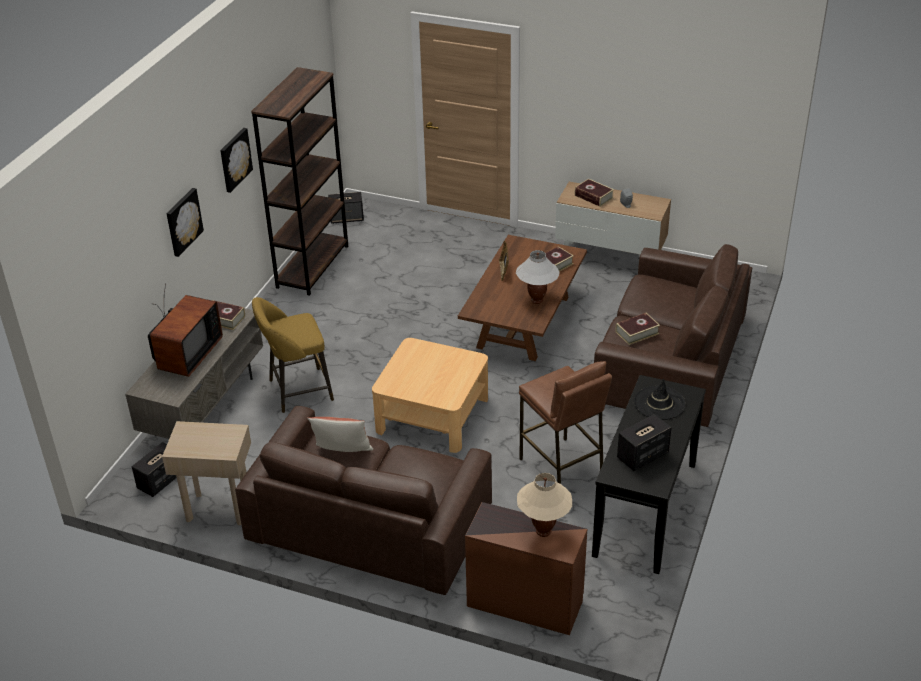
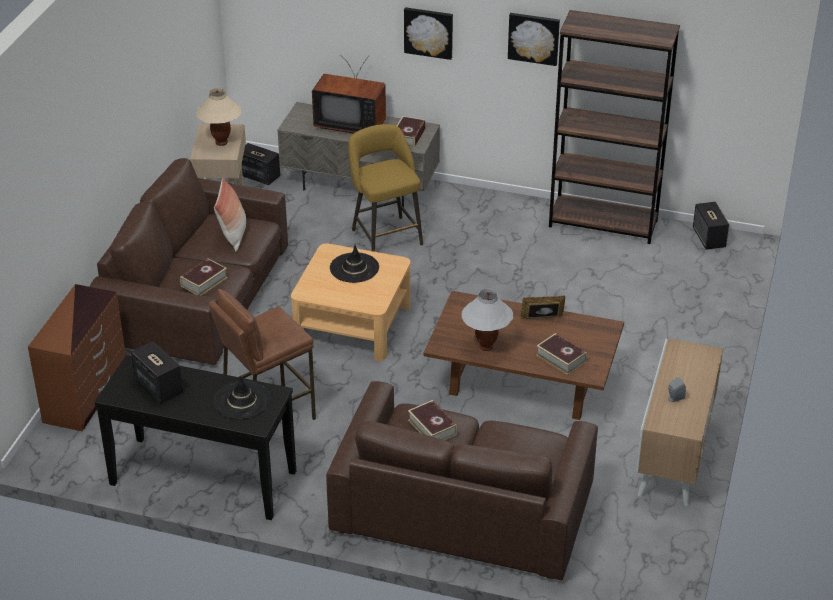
camera: 85 degrees right, 0 degrees up
beige table lamp [517,473,572,537] -> beige table lamp moved to [196,88,242,146]
book [575,178,614,207] -> book moved to [180,258,228,296]
none -> black hat [330,245,379,283]

